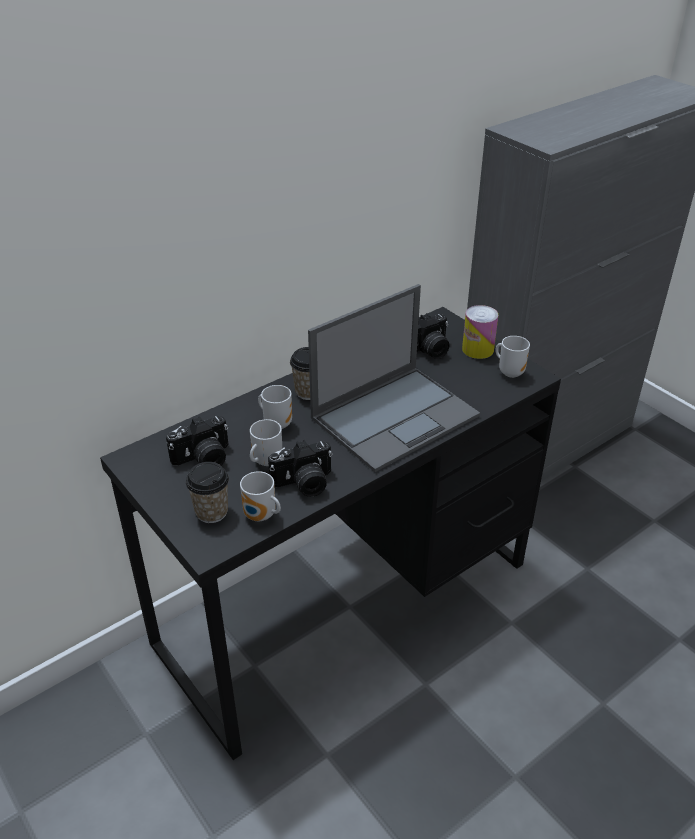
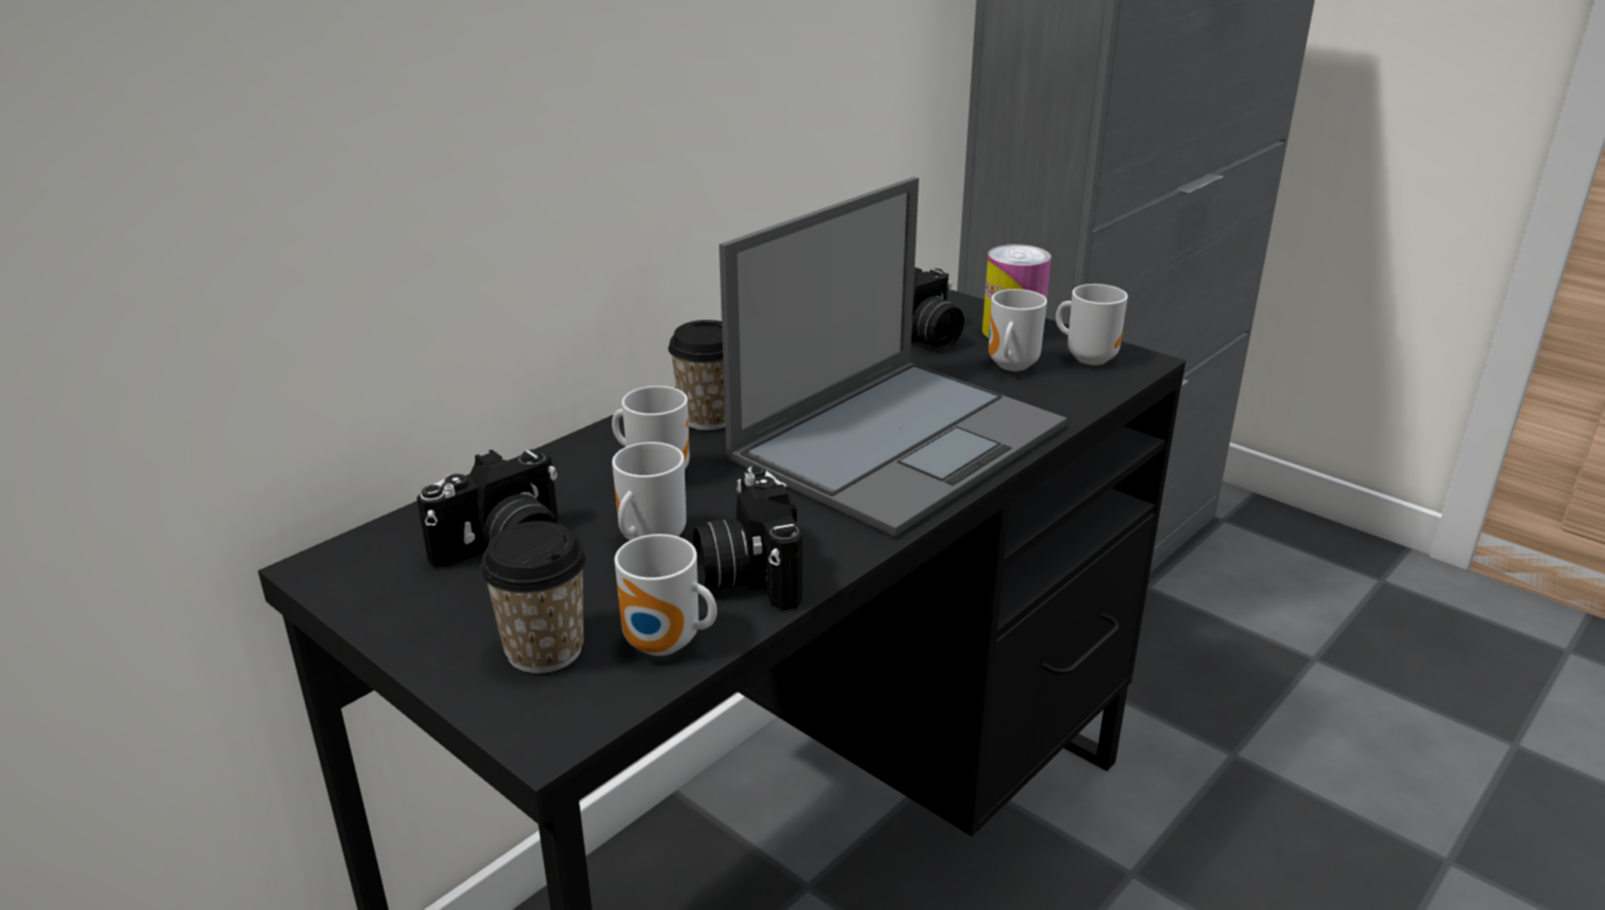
camera: 10 degrees left, 10 degrees down
camera [268,440,333,497] -> camera turned 105 degrees clockwise [693,465,802,611]
none -> mug [988,289,1047,371]

